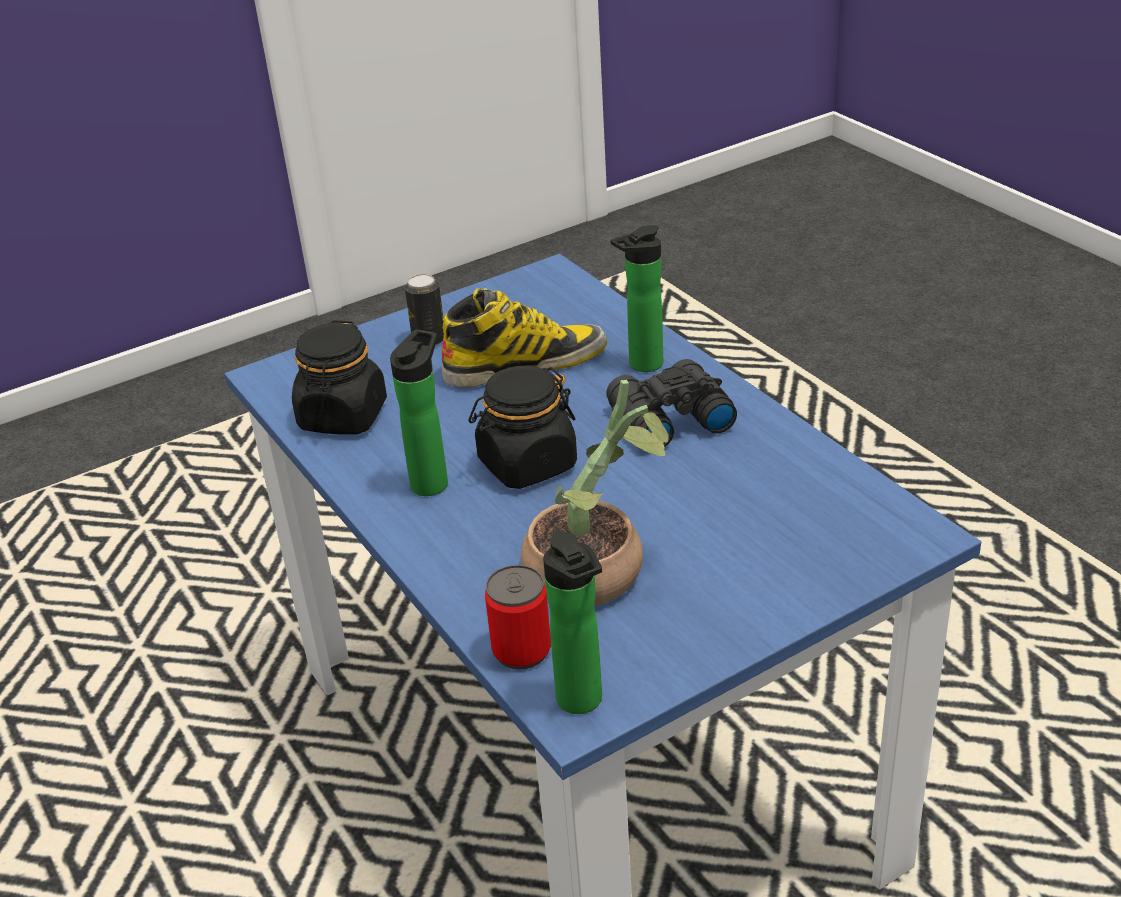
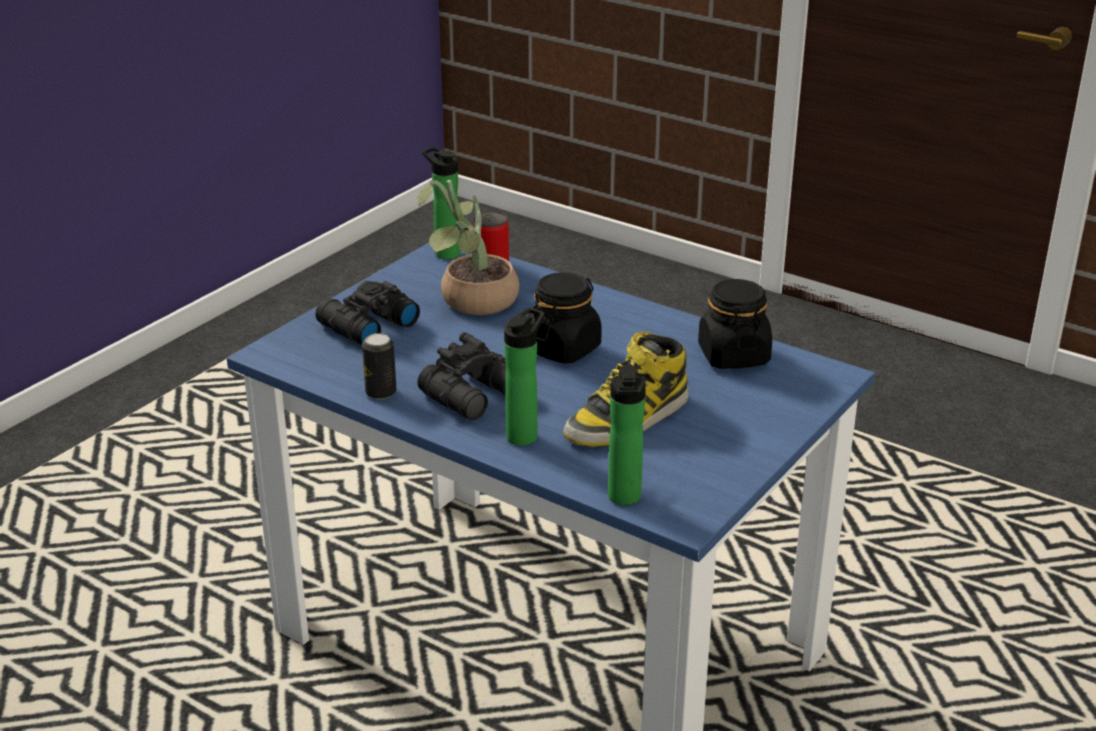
camera: 155 degrees right, 5 degrees down
bottle [390,330,448,496] -> bottle moved to [608,363,646,505]
can [405,274,444,347] -> can moved to [362,333,397,400]
none -> black binoculars [316,281,420,345]

